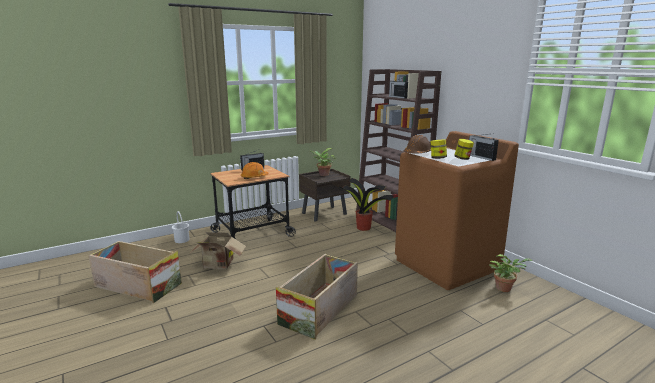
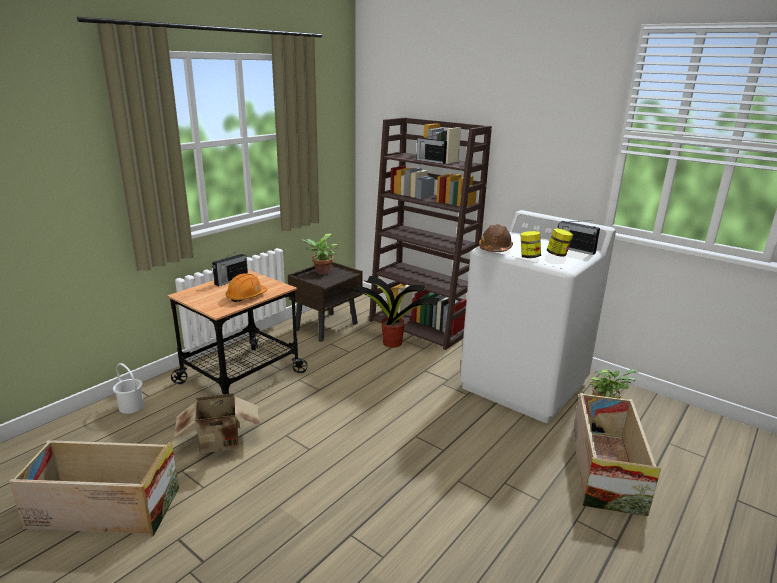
camera: 20 degrees left, 5 degrees up
crate [276,254,358,340] -> crate moved to [573,393,661,516]
brown washing machine [395,131,519,290] -> white washing machine [460,210,616,423]

